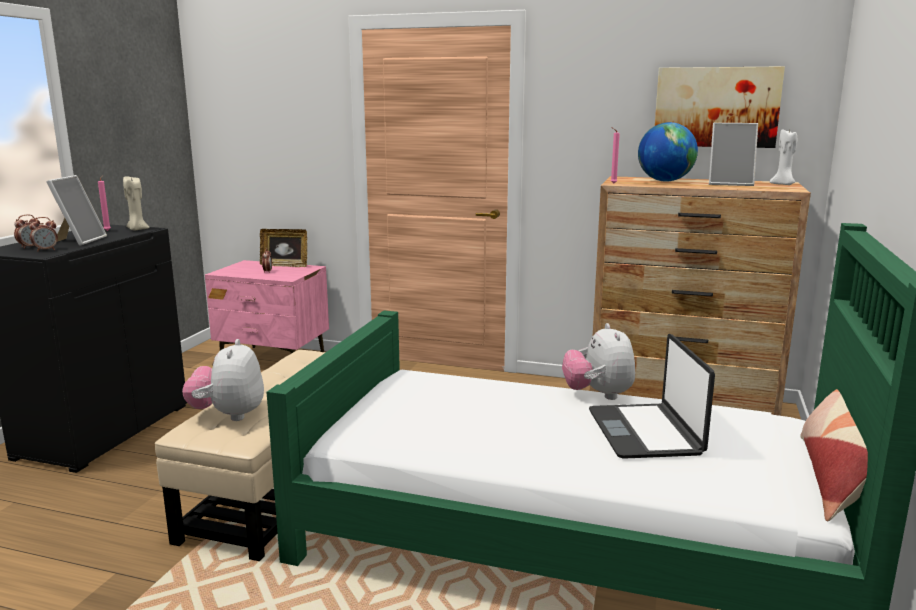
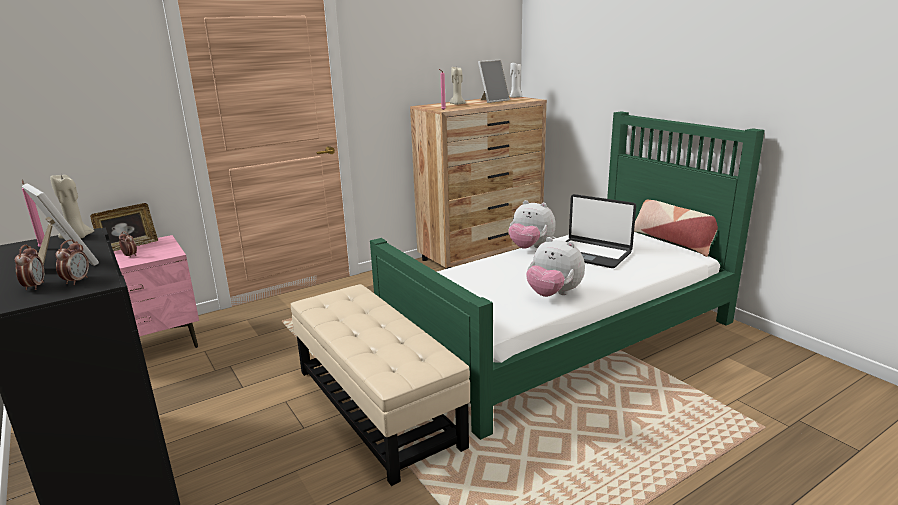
camera: 50 degrees left, 5 degrees up
plush toy [182,339,264,421] -> plush toy moved to [526,237,585,297]
globe [638,122,698,182] -> beige candle [449,67,466,105]
picture [655,66,785,148] -> none

